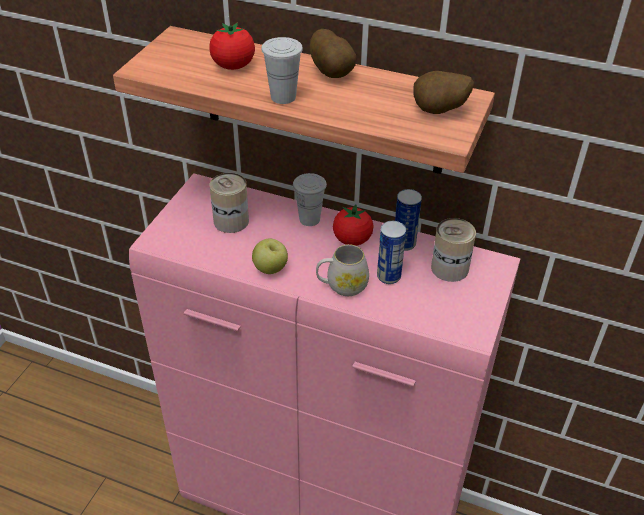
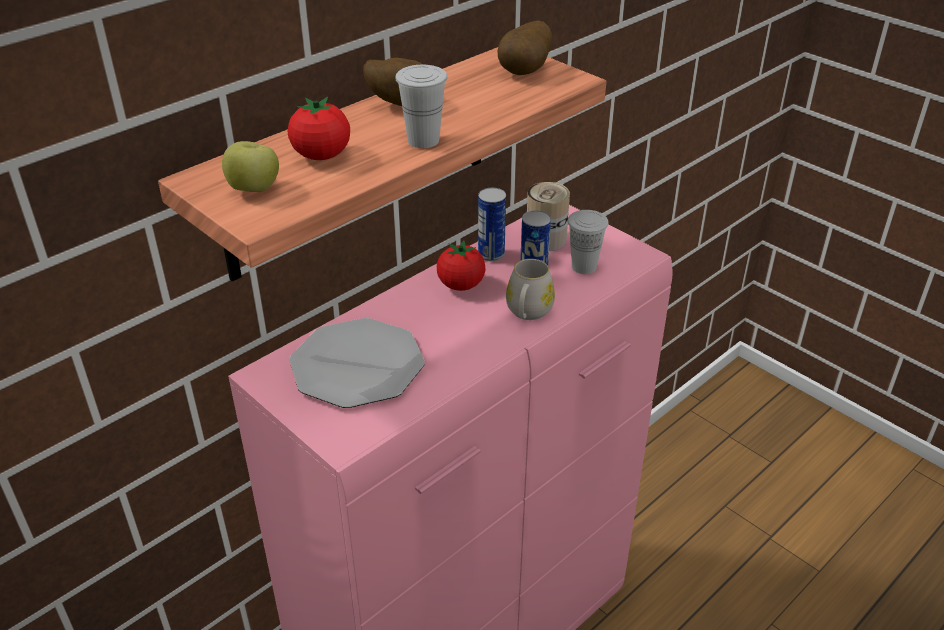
camera: 65 degrees left, 5 degrees down
can [210,173,249,233] -> plate [289,318,425,408]
apple [252,239,288,274] -> apple moved to [222,141,279,192]
white cup [293,173,327,226] -> white cup moved to [568,210,608,274]

